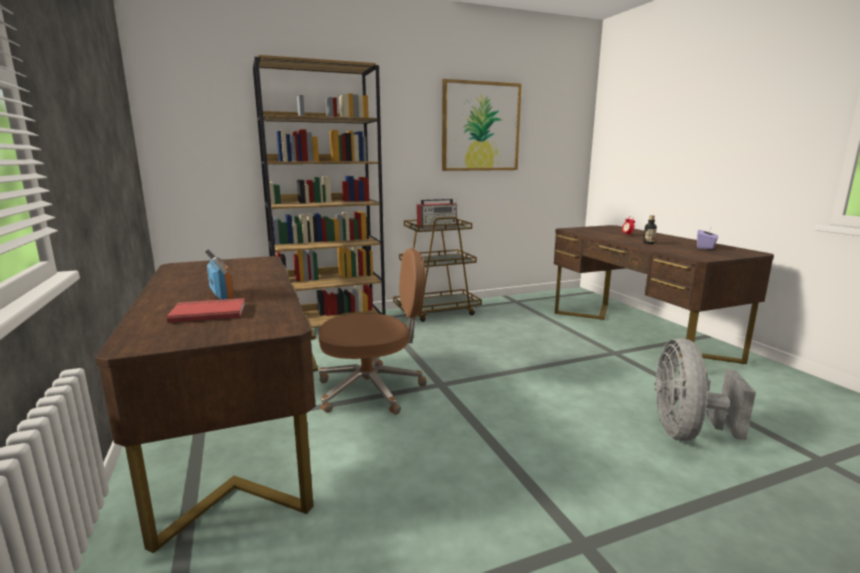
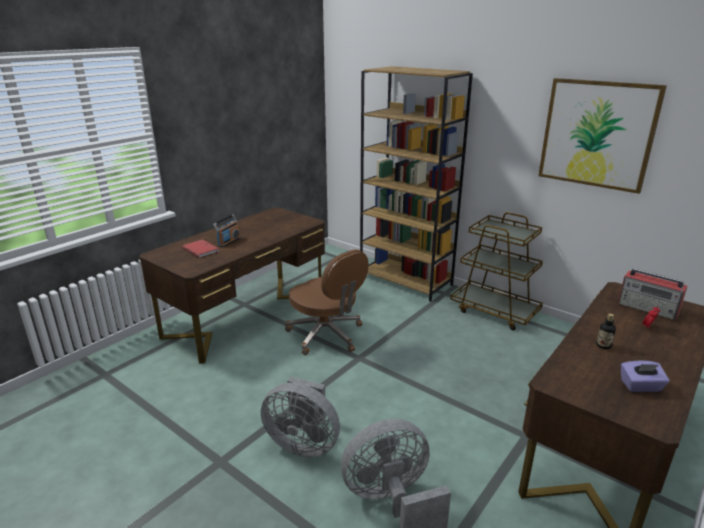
camera: 60 degrees right, 10 degrees up
radio [417,199,457,229] -> radio moved to [618,268,688,320]
none -> grey fan [261,376,340,458]

